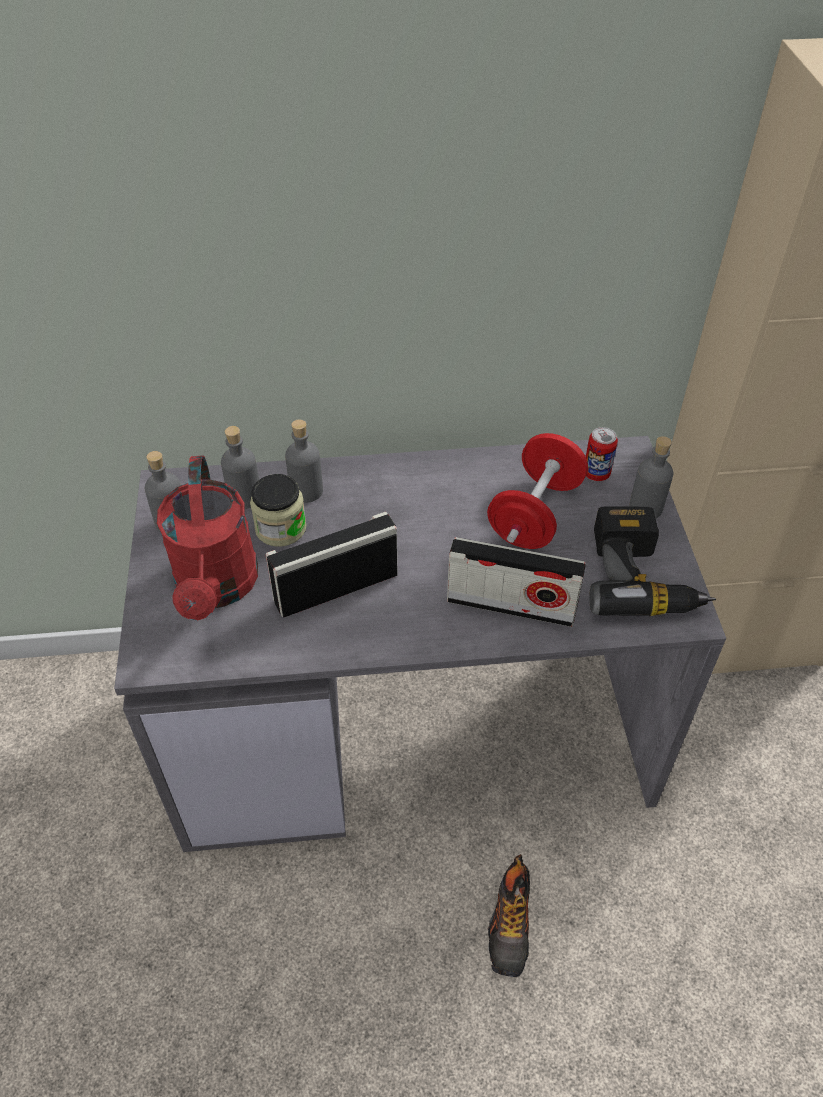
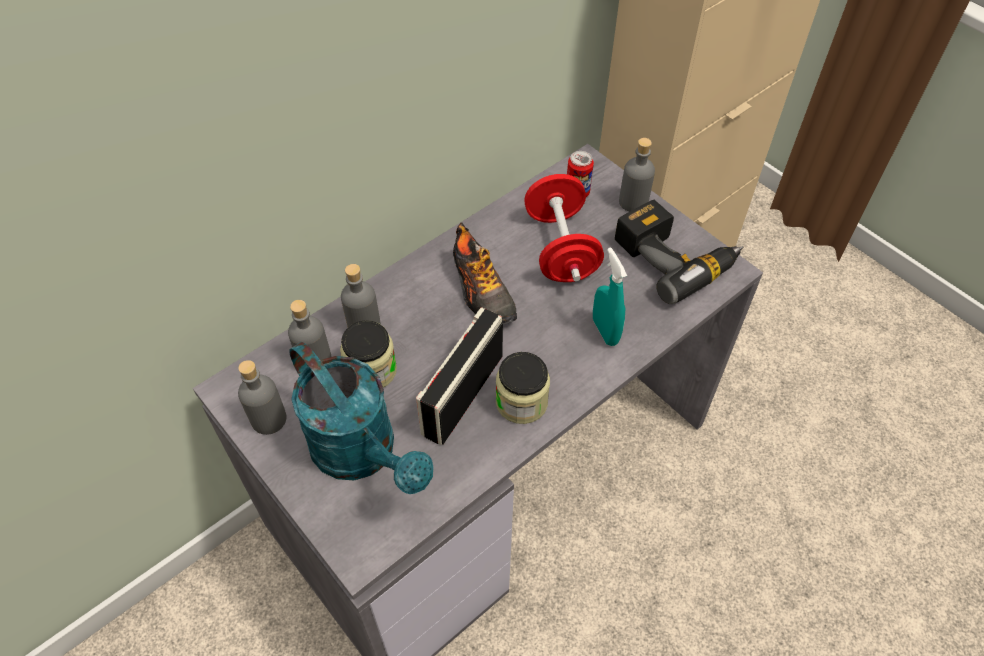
camera: 35 degrees left, 5 degrees up
red watering can [157,456,258,620] -> turquoise watering can [289,342,434,494]
radio [447,537,586,627] -> turquoise spray bottle [593,247,627,346]
shoe [488,854,530,977] -> shoe moved to [453,222,517,325]
none -> jar [496,352,550,424]

